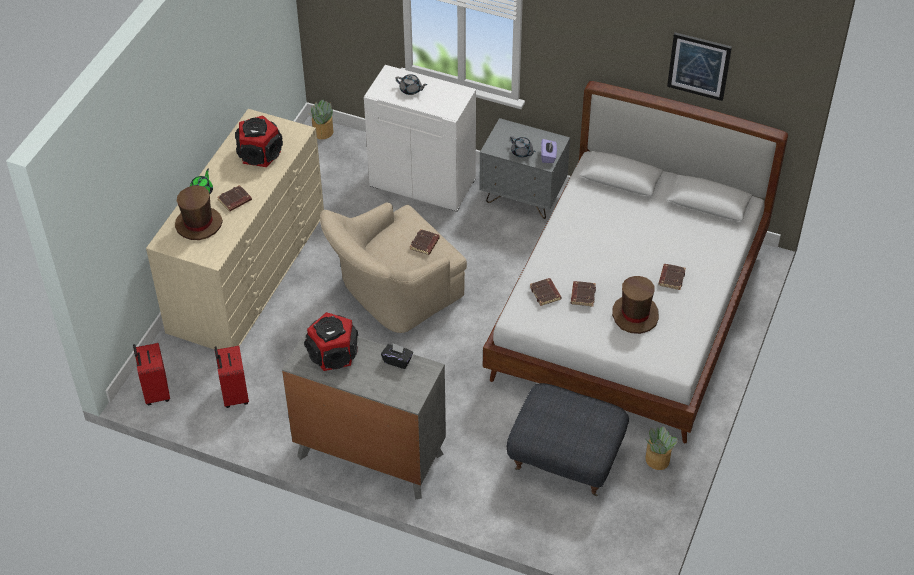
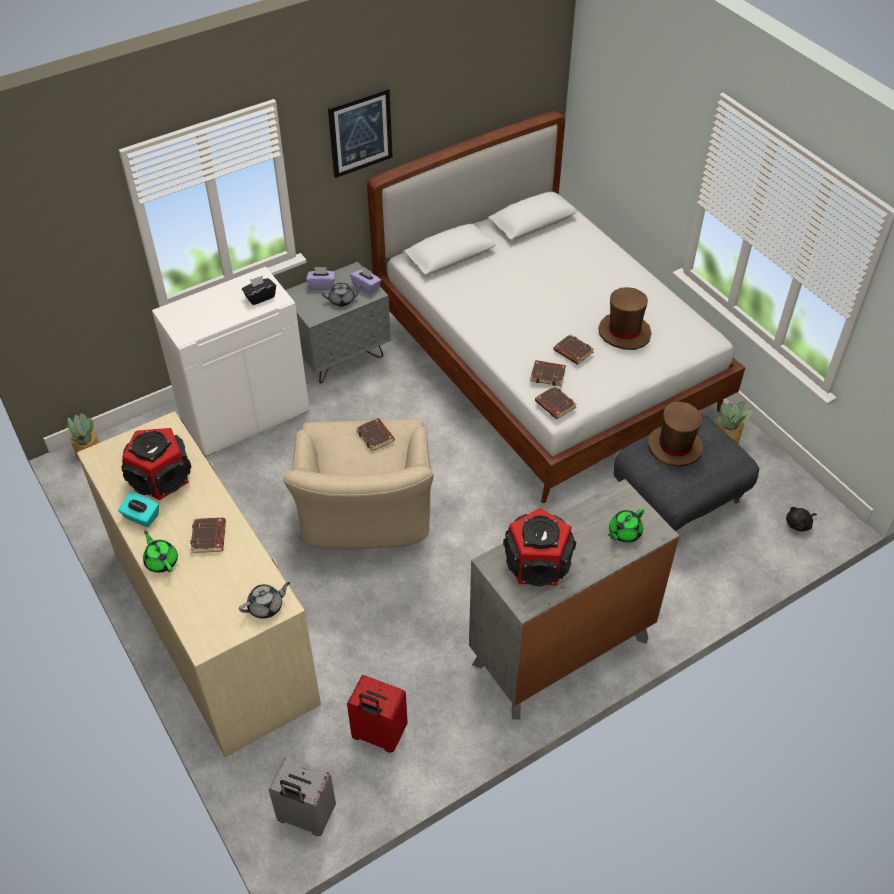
camera: 55 degrees left, 0 degrees up
red suitcase [133,343,170,405] -> grey suitcase [268,757,336,836]
brown hat [175,185,223,240] -> brown hat moved to [648,402,703,467]
black tissue box [381,343,413,369] -> black tissue box moved to [242,276,276,305]
grey teapot [395,74,428,95] -> grey teapot moved to [239,582,290,619]
brown book [658,264,686,290] -> brown book moved to [535,386,577,419]
picture [667,32,732,101] -> picture moved to [328,87,393,178]
none -> turquoise tissue box [118,492,159,527]
none -> purple tissue box [306,267,335,290]
none -> green teapot [608,508,644,543]
none -> black plush toy [786,507,817,532]

